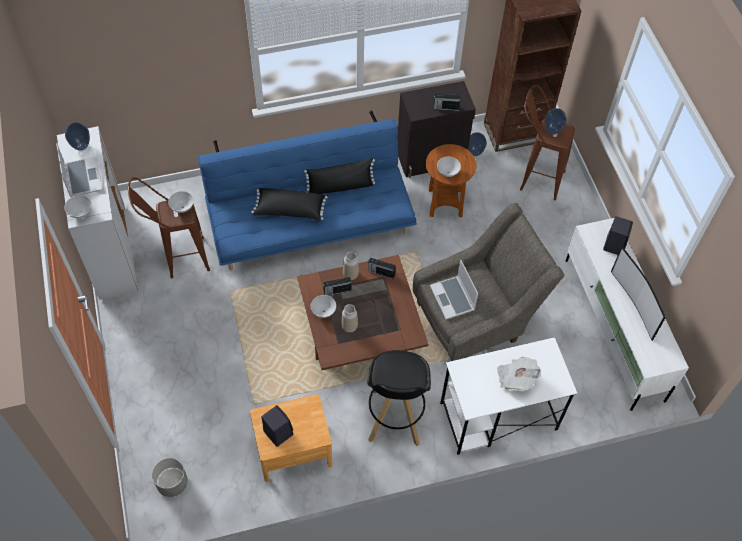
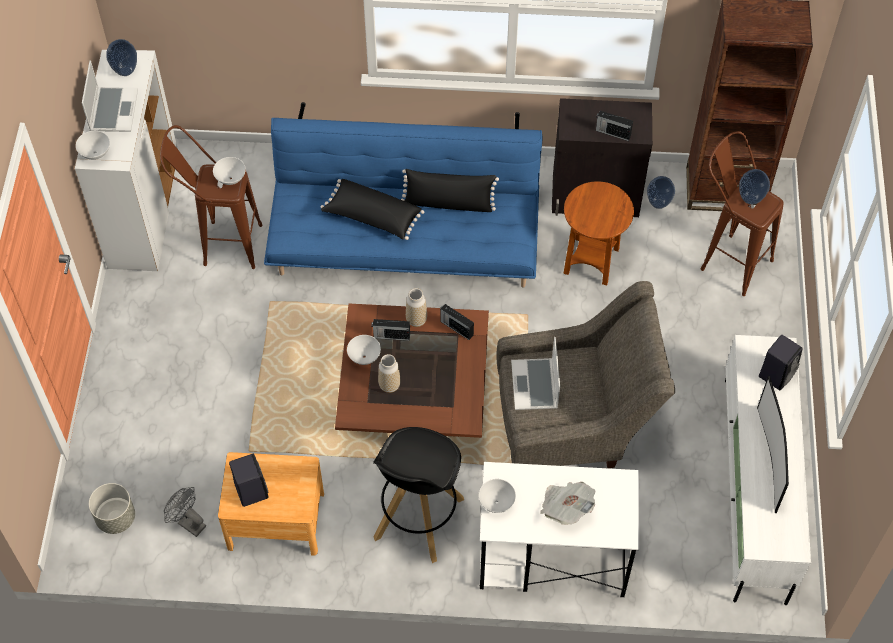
camera: 20 degrees right, 0 degrees up
white bowl [437,157,461,177] -> white bowl moved to [479,479,516,513]
none -> grey fan [164,487,206,537]

